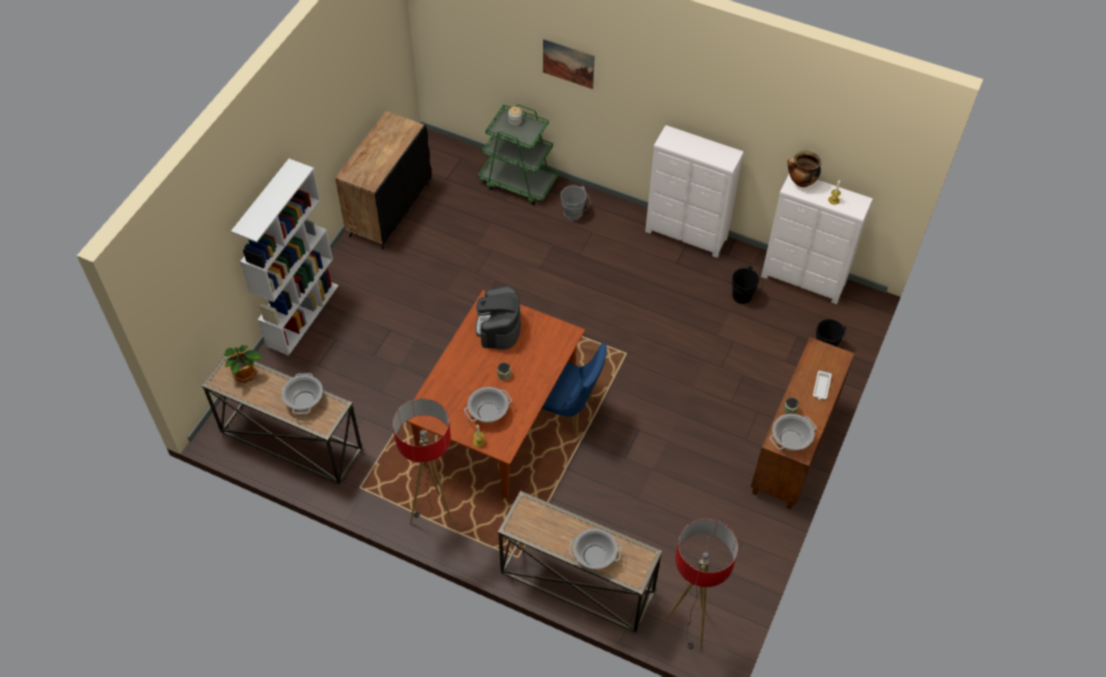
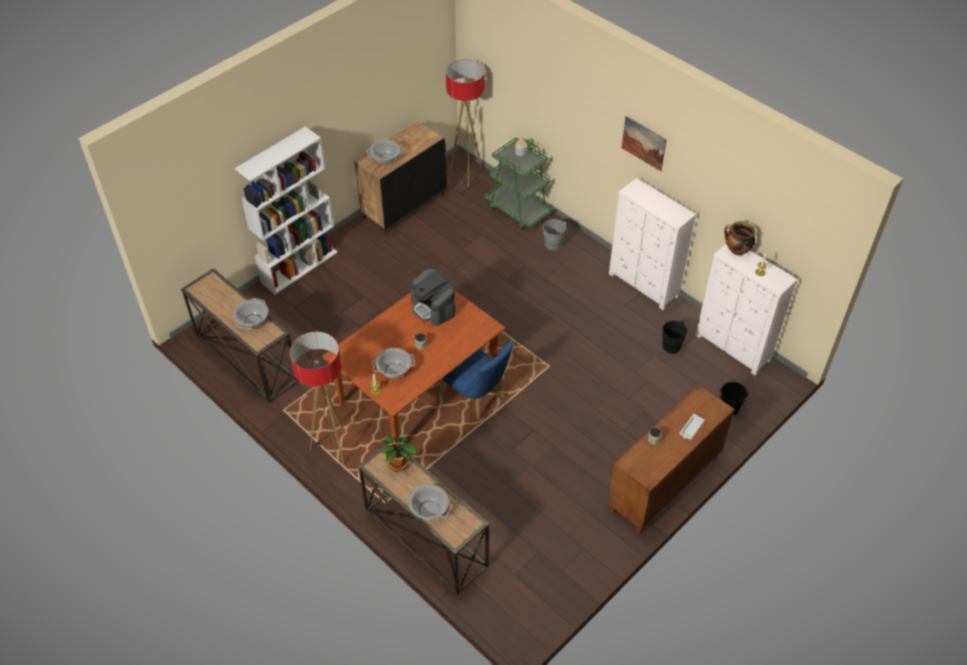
camera: 20 degrees right, 5 degrees down
potted plant [224,345,262,383] -> potted plant moved to [381,436,417,472]
coffee machine [476,286,521,350] -> coffee machine turned 60 degrees counterclockwise [410,269,456,326]
picture [543,38,595,89] -> picture moved to [622,116,667,171]
floor lamp [661,519,738,652] -> floor lamp moved to [446,59,485,187]
cooking pot [769,414,816,450] -> cooking pot moved to [367,140,404,165]

